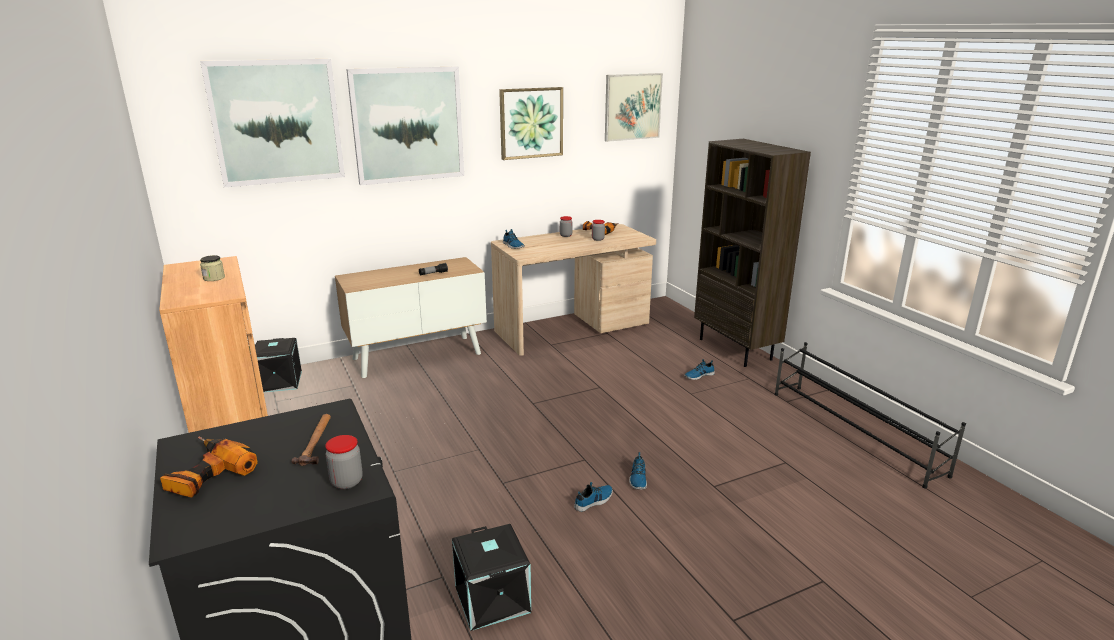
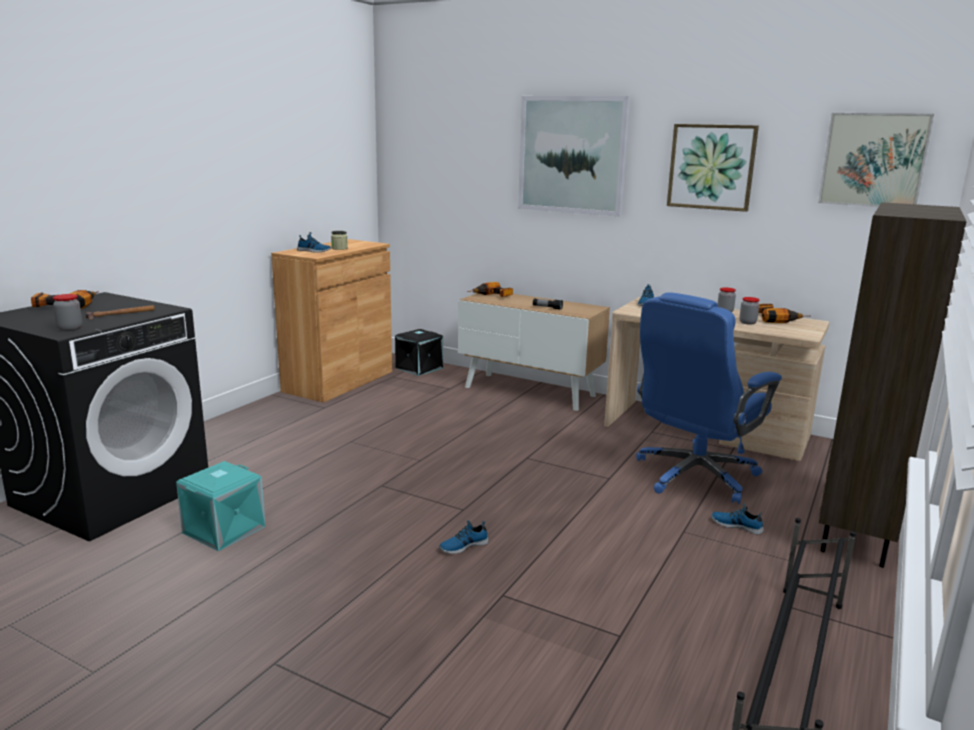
camera: 55 degrees right, 5 degrees down
picture [200,59,345,187] -> none
black storage box [452,524,531,631] -> turquoise storage box [176,461,265,551]
shoe [574,482,613,512] -> shoe moved to [297,232,331,253]
none -> power drill [467,282,513,297]
none -> blue office chair [636,292,782,504]

